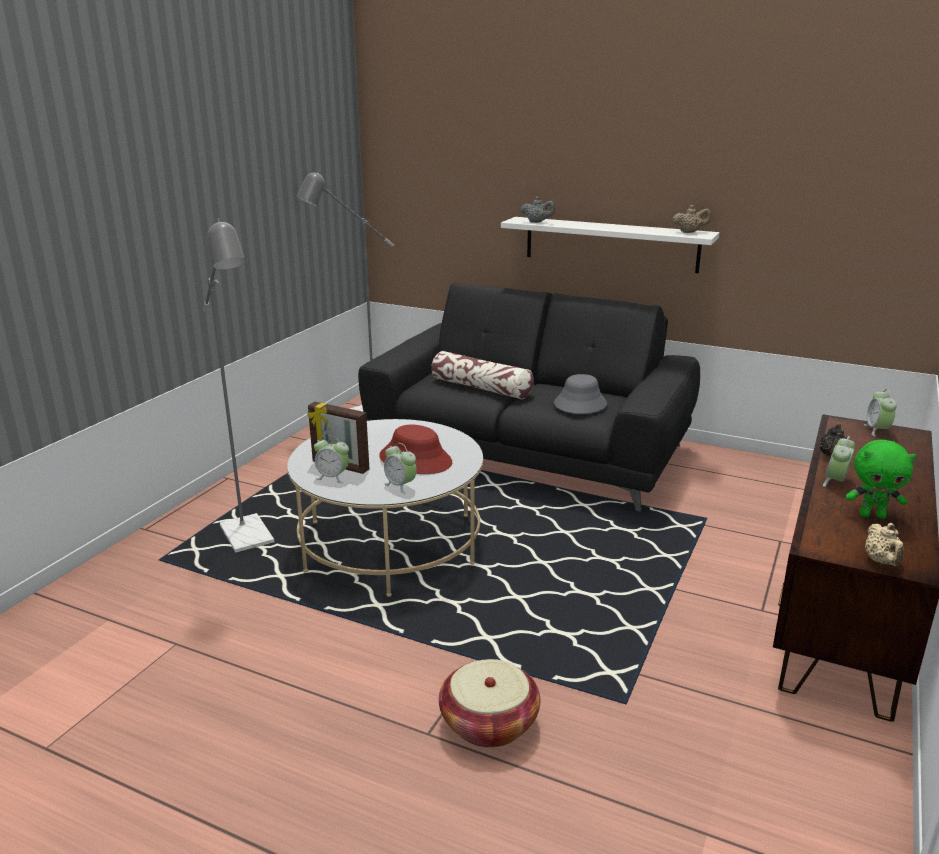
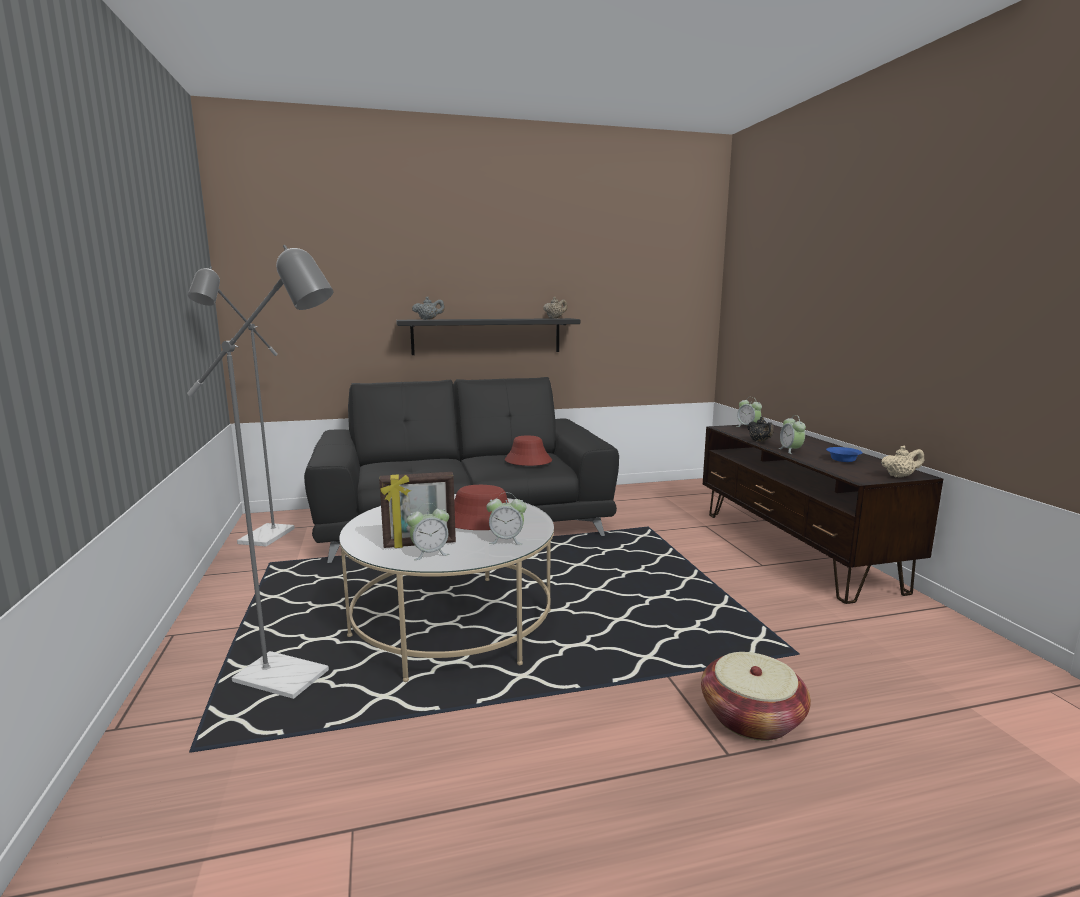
camera: 40 degrees left, 10 degrees down
pillow [431,351,534,399] -> none
white shelf [501,217,719,273] -> black shelf [396,318,580,355]
grey hat [554,374,607,414] -> red hat [505,436,552,466]
green plush toy [846,440,916,519] -> blue bowl [826,447,863,462]
beige teapot [865,523,904,566] -> beige teapot turned 60 degrees counterclockwise [881,446,924,478]

